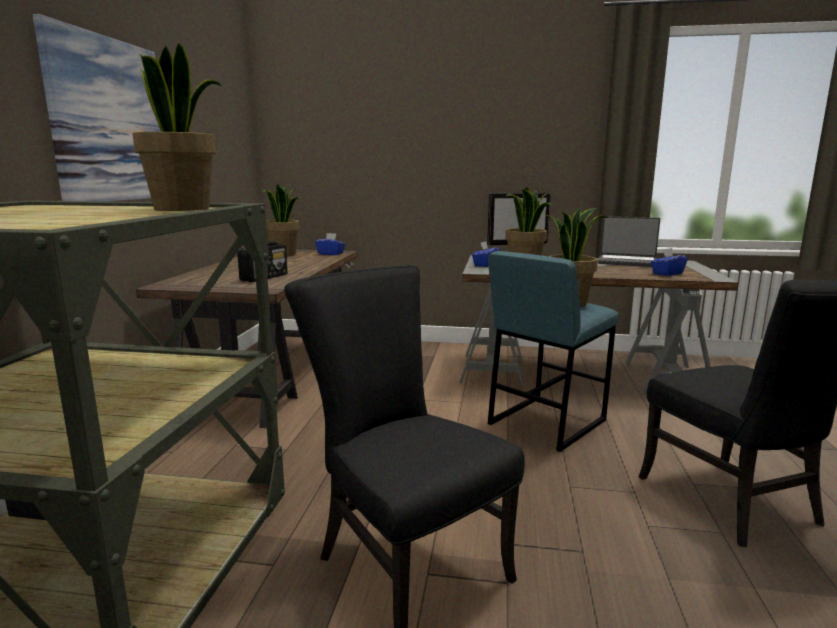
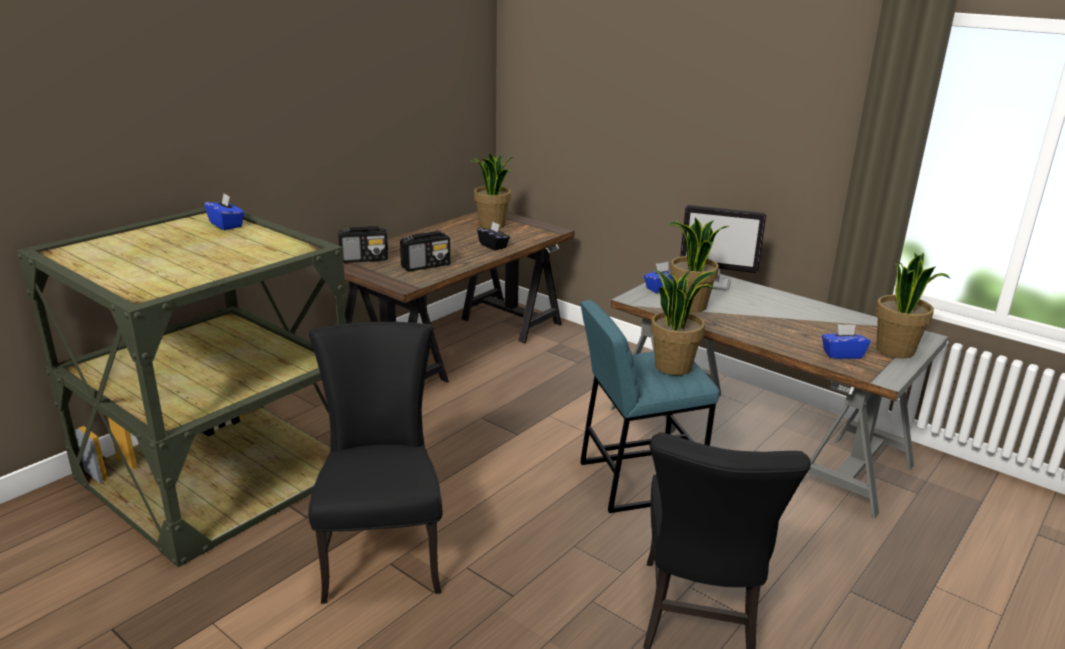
camera: 30 degrees right, 10 degrees up
picture [33,14,161,202] -> none
potted plant [132,43,222,211] -> potted plant moved to [875,252,950,358]
blue tissue box [315,233,345,255] -> blue tissue box moved to [204,194,244,230]
laptop [598,216,660,267] -> none
none -> radio [338,226,388,263]
none -> black tissue box [477,222,510,250]

